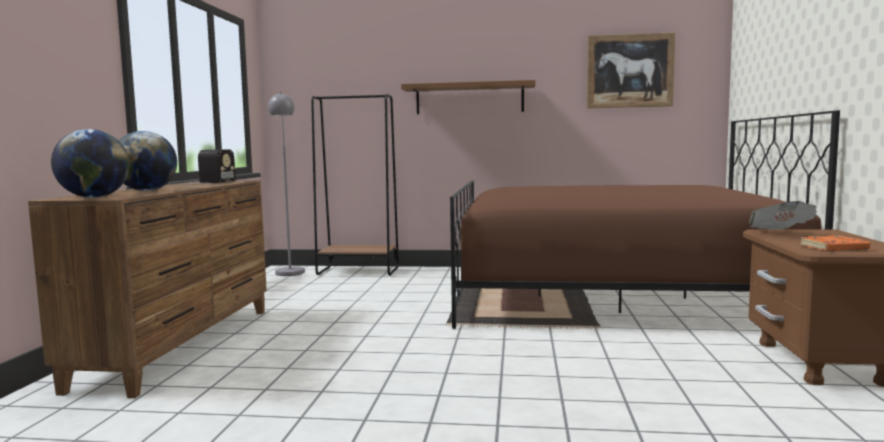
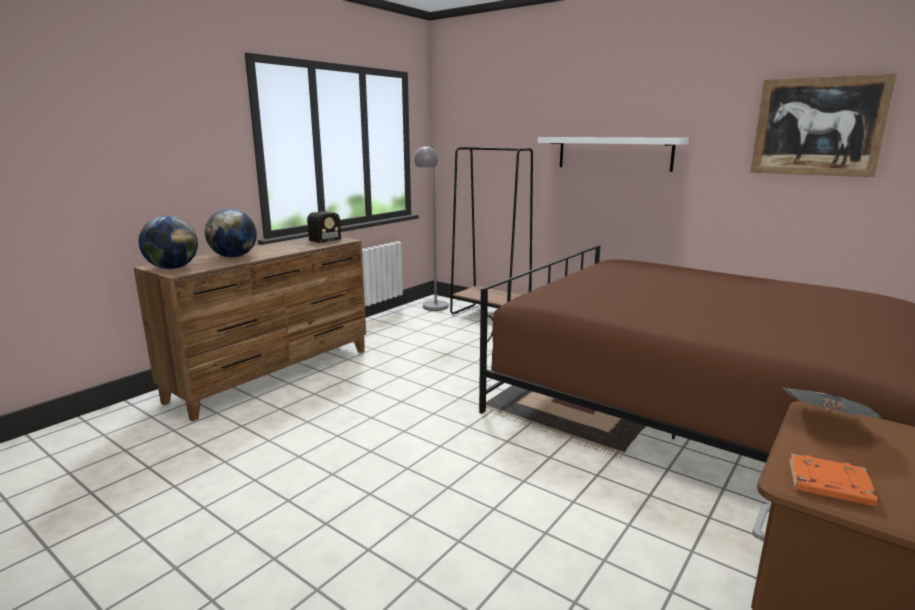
camera: 30 degrees right, 10 degrees up
brown shelf [401,80,535,114] -> white shelf [538,137,689,172]

